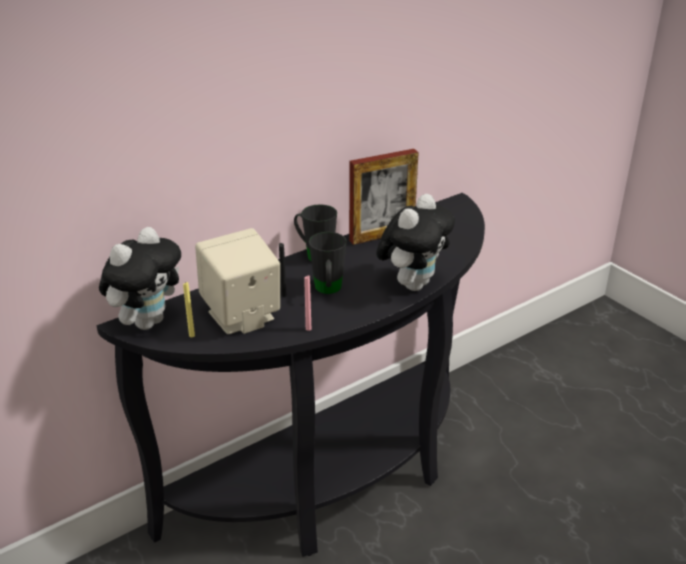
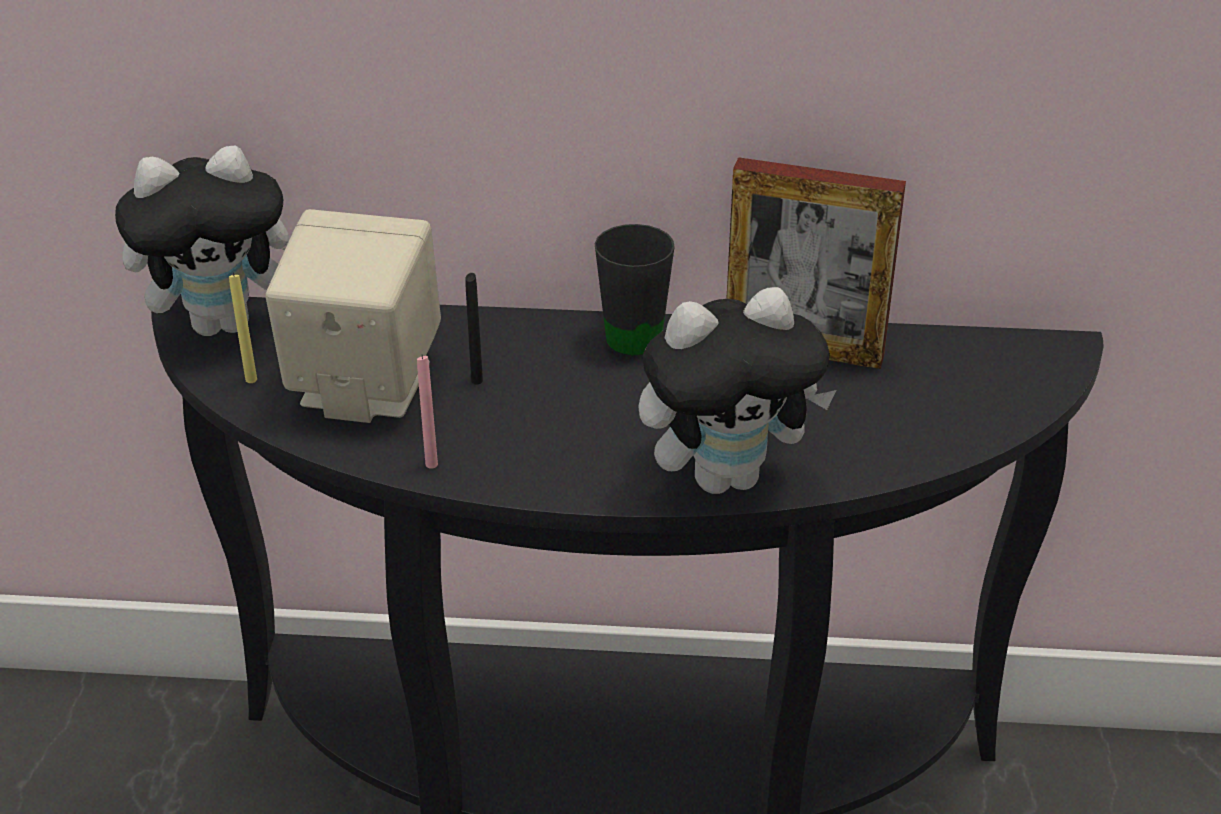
camera: 40 degrees right, 5 degrees up
black mug [309,232,347,294] -> none

